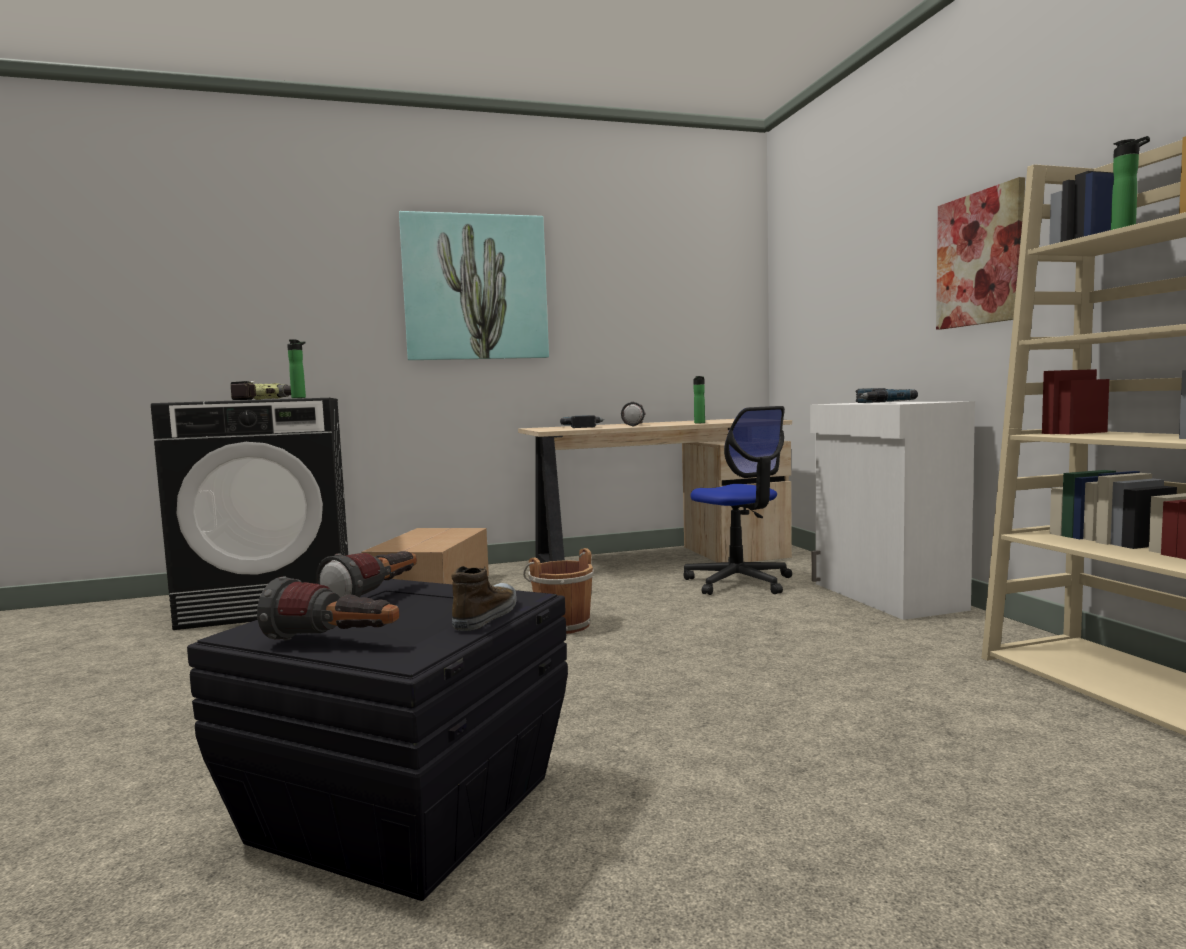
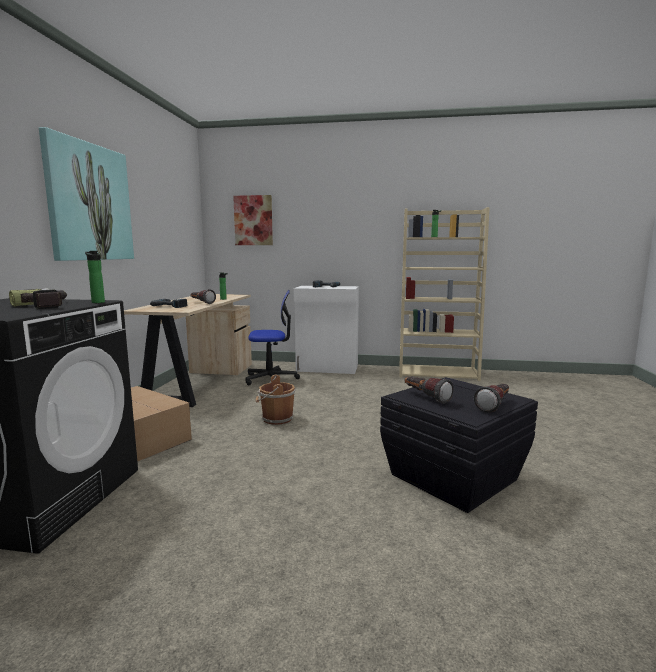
camera: 65 degrees left, 5 degrees up
shoe [451,566,517,631] -> none
picture [936,177,1025,330] -> picture moved to [233,195,273,245]

